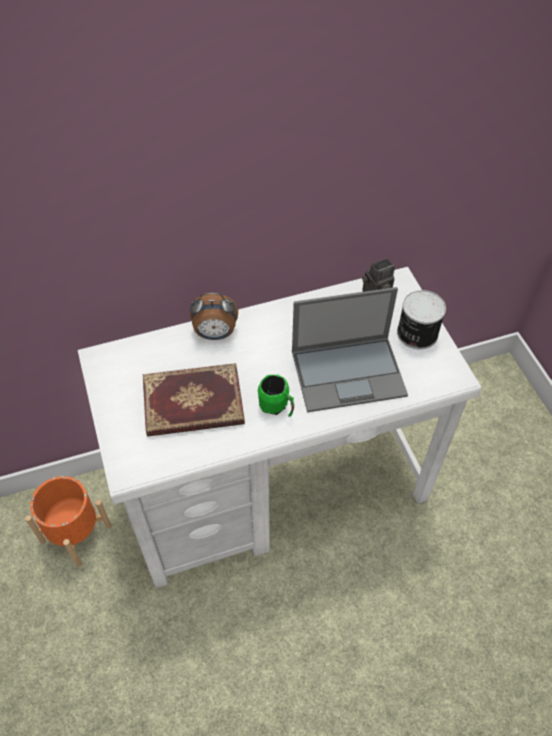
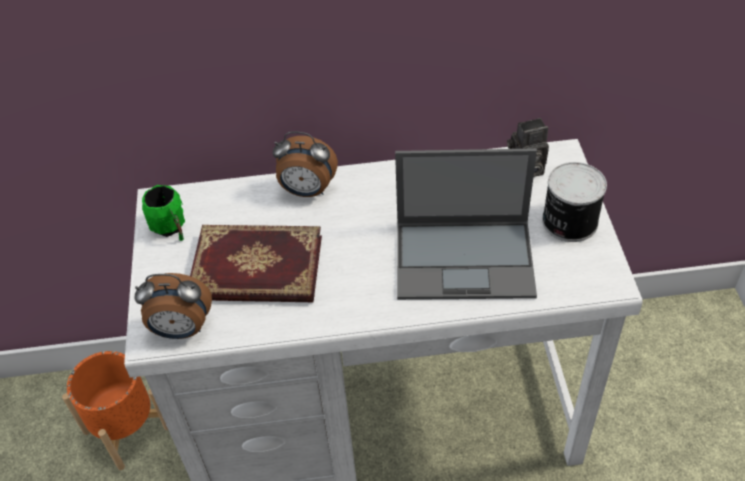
camera: 15 degrees right, 5 degrees down
green mug [258,375,294,417] -> green mug moved to [142,185,185,241]
none -> alarm clock [135,273,212,339]

